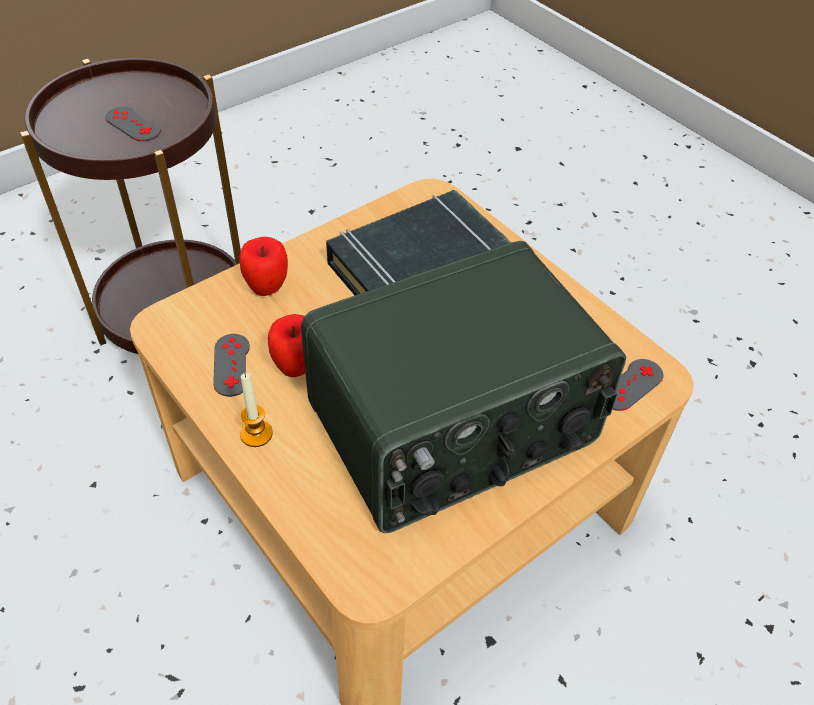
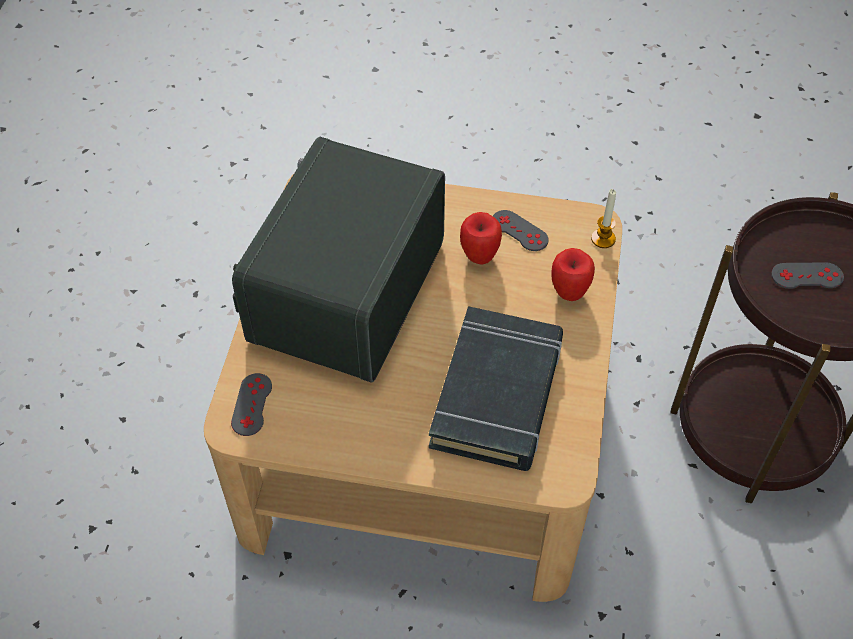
camera: 140 degrees right, 5 degrees up
candle [240,373,273,447] -> candle moved to [591,189,616,248]

